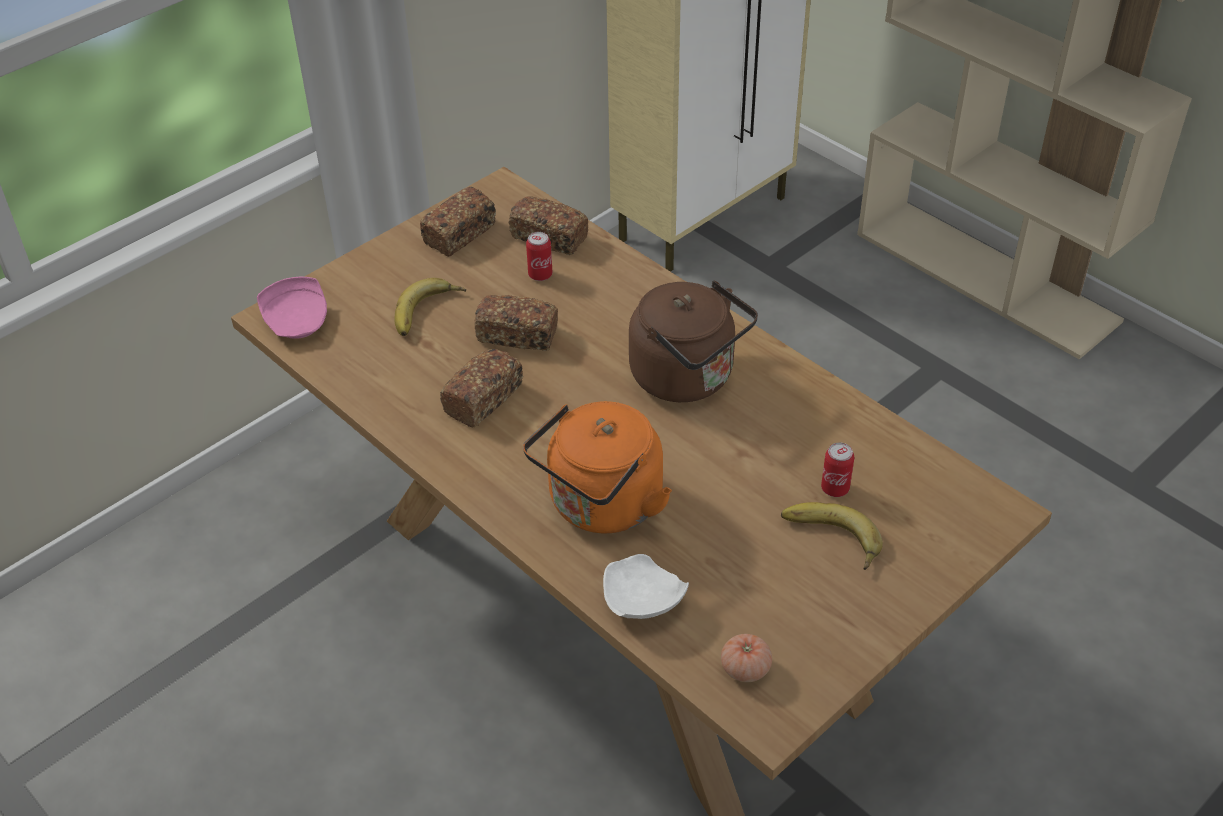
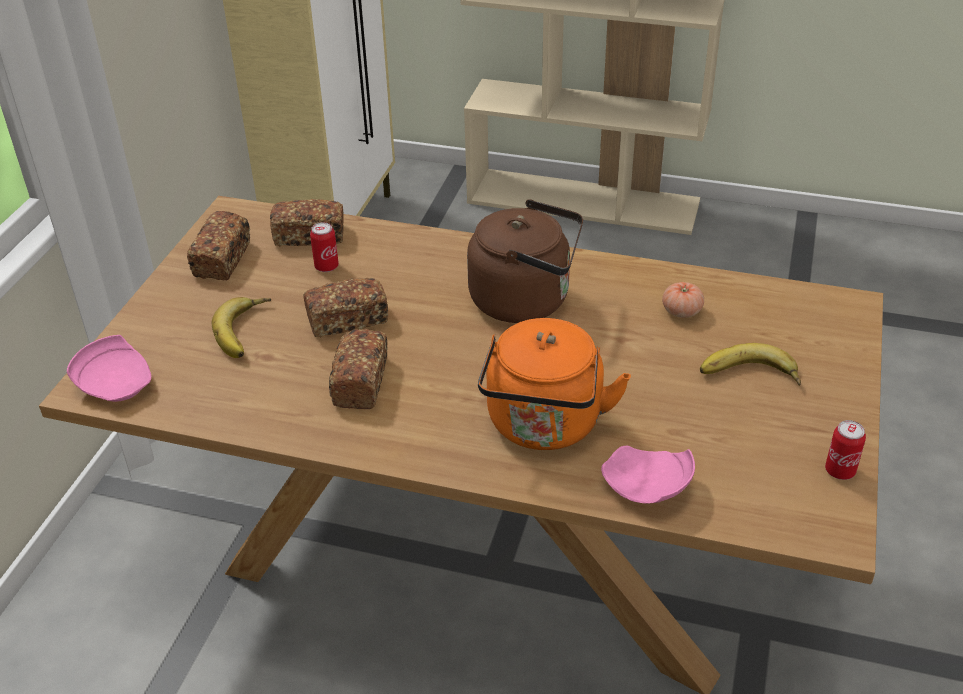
camera: 30 degrees left, 5 degrees down
white plate [603,554,689,619] -> pink plate [601,446,695,504]
tomato [721,634,772,682] -> tomato moved to [662,282,704,318]
can [821,443,854,497] -> can moved to [825,420,866,480]

